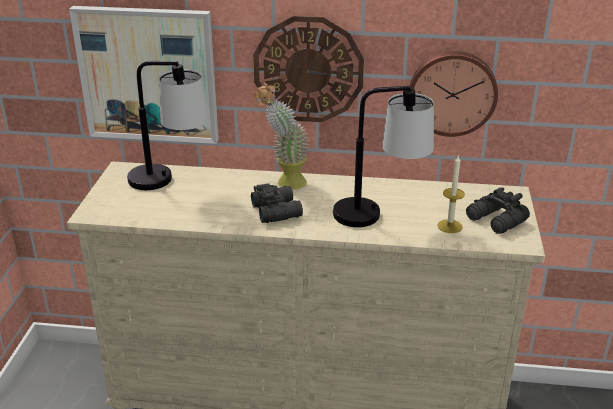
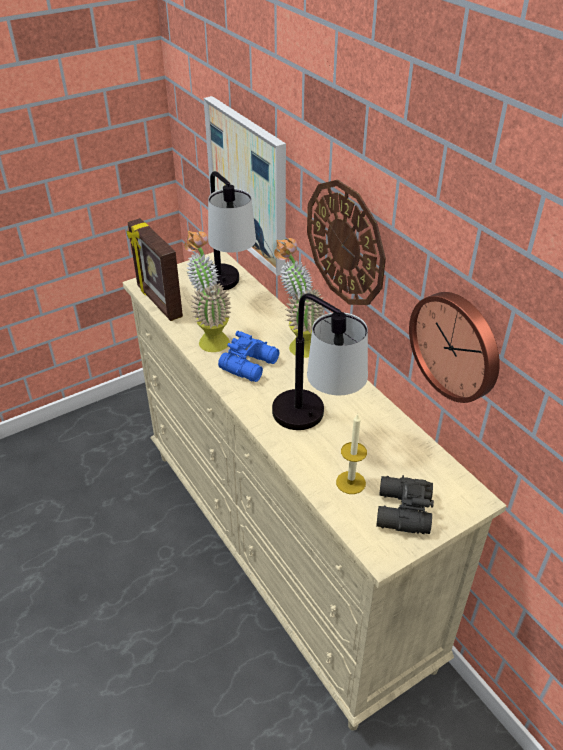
camera: 50 degrees right, 10 degrees up
black binoculars [251,183,303,223] -> blue binoculars [218,331,279,382]
none -> picture frame [127,218,183,321]
none -> potted plant [184,231,231,352]

